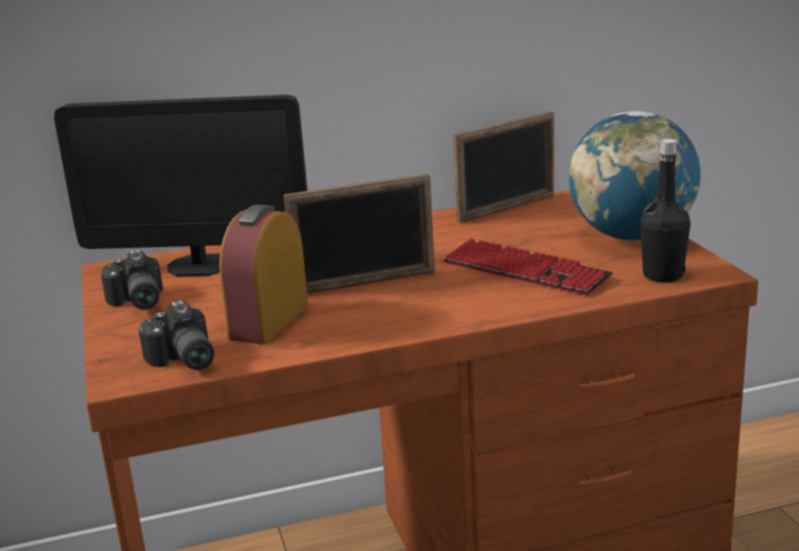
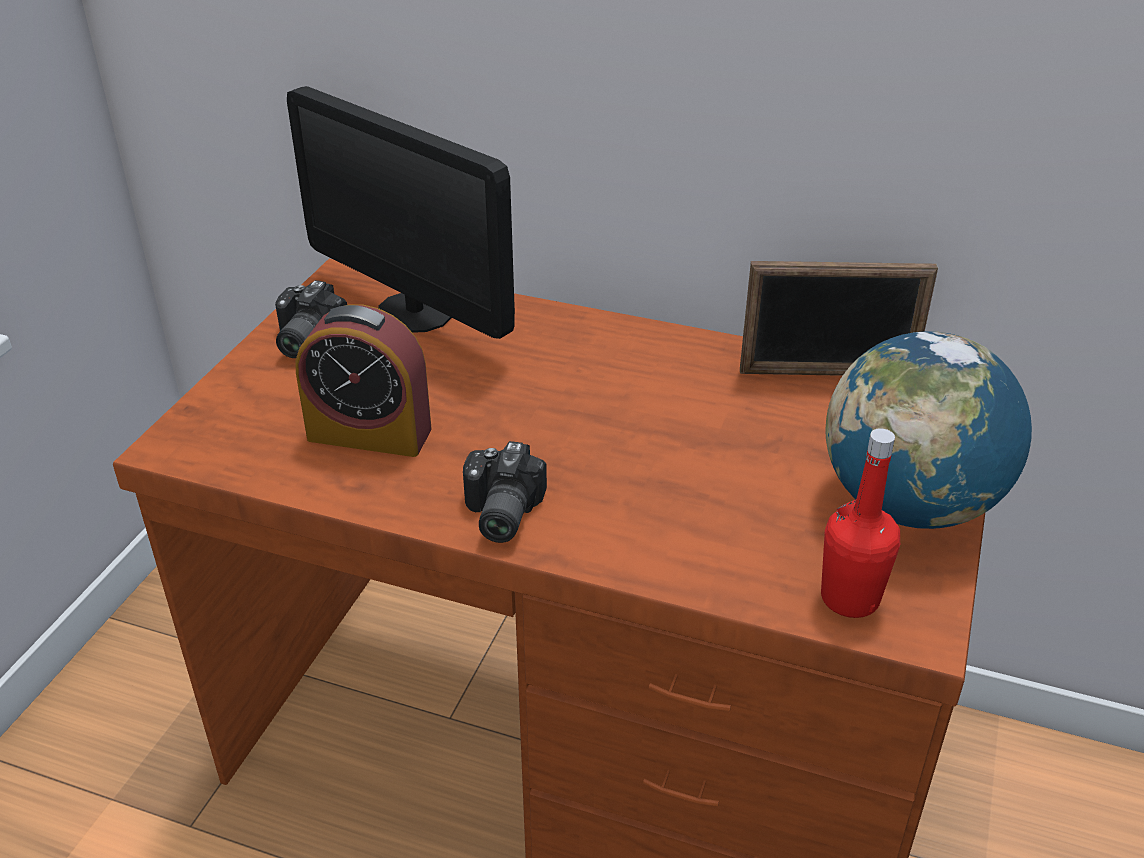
camera: 35 degrees right, 15 degrees up
camera [139,300,214,370] -> camera moved to [463,441,547,543]
alarm clock [219,205,308,344] -> alarm clock turned 135 degrees counterclockwise [295,304,432,457]
picture frame [284,174,435,294] -> none
keyboard [443,238,613,295] -> none
black bottle [640,139,691,282] -> red bottle [821,428,900,618]

